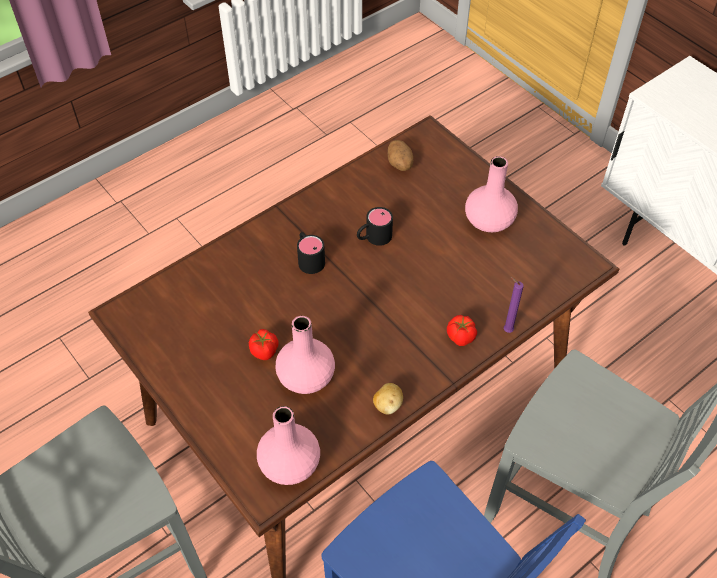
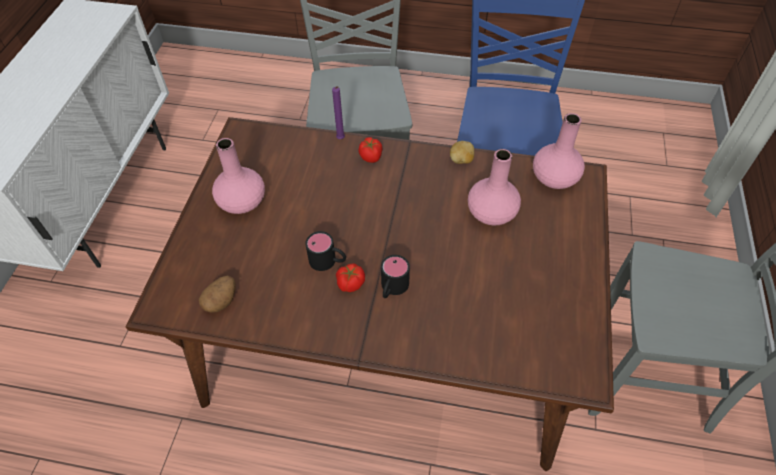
camera: 130 degrees left, 0 degrees up
tomato [249,329,279,360] -> tomato moved to [336,263,365,292]

